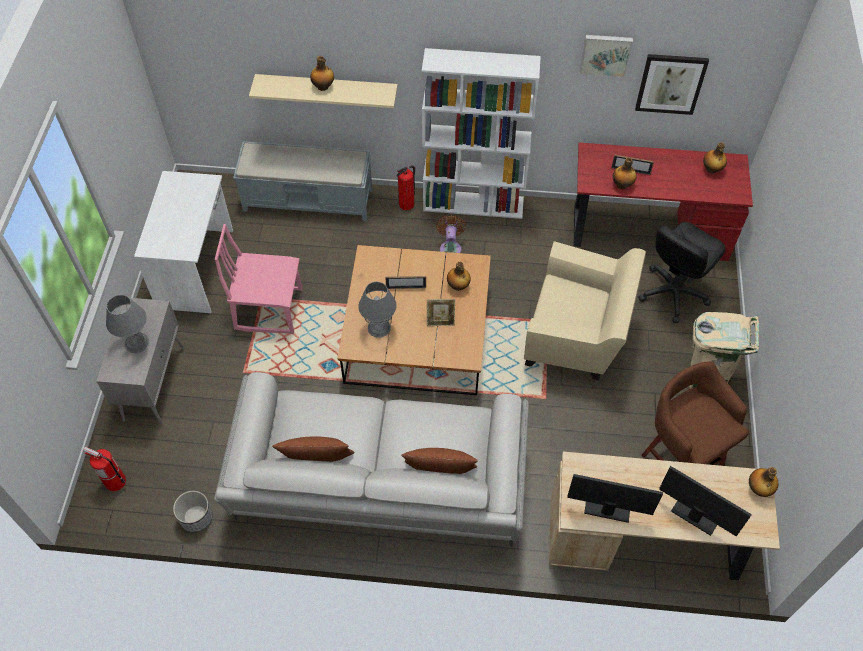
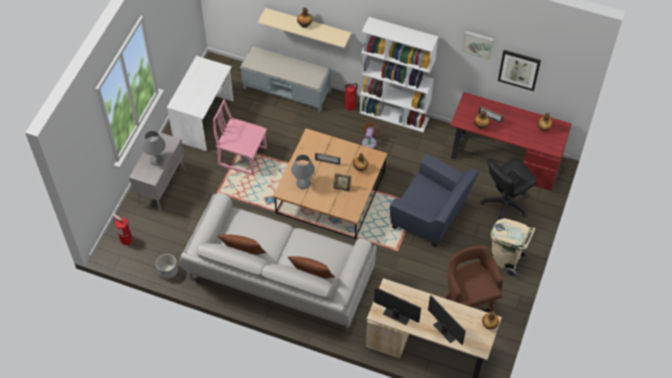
camera: 15 degrees right, 0 degrees up
beige armchair [524,241,646,380] -> blue armchair [390,153,478,248]

